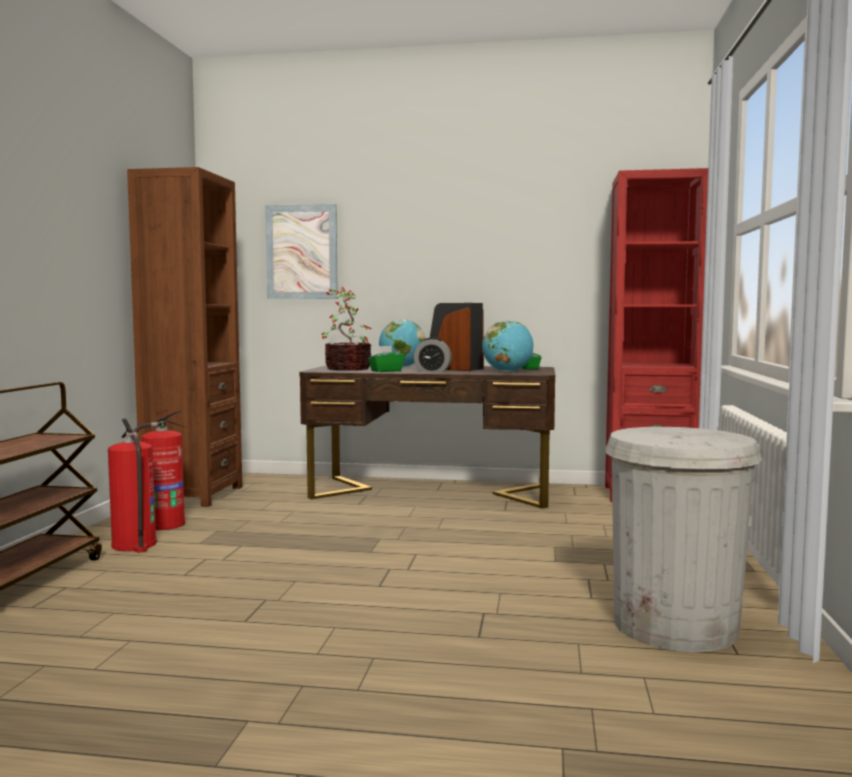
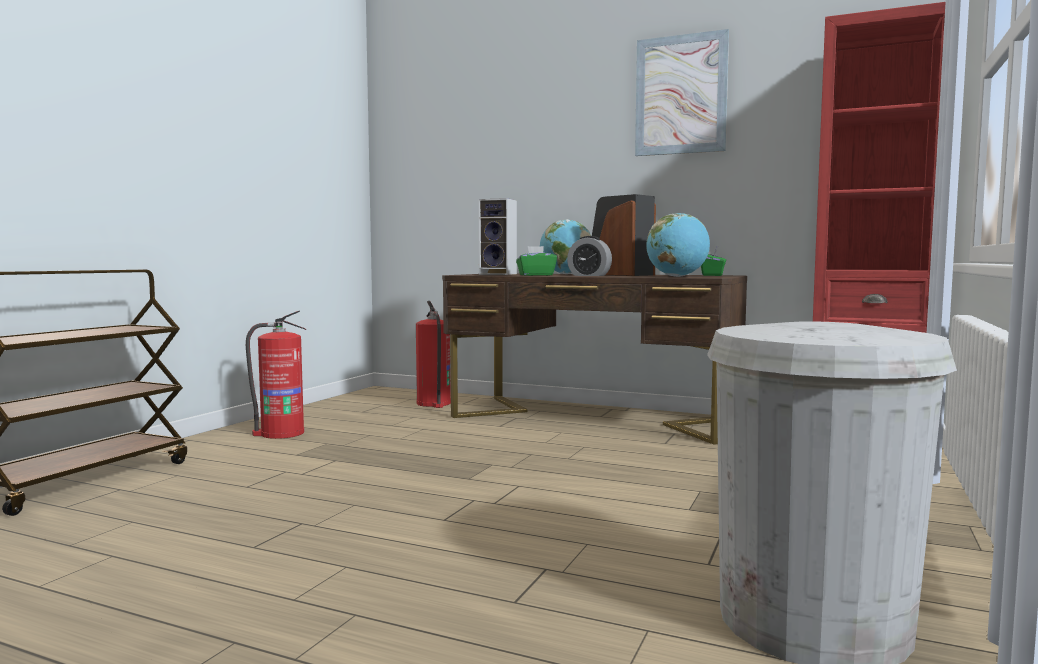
camera: 15 degrees right, 0 degrees up
fire extinguisher [108,418,157,553] -> fire extinguisher moved to [416,301,451,408]
brown bookcase [127,167,242,507] -> none
picture [265,204,338,299] -> picture moved to [635,29,729,156]
potted plant [322,287,372,371] -> speaker [478,198,517,275]

